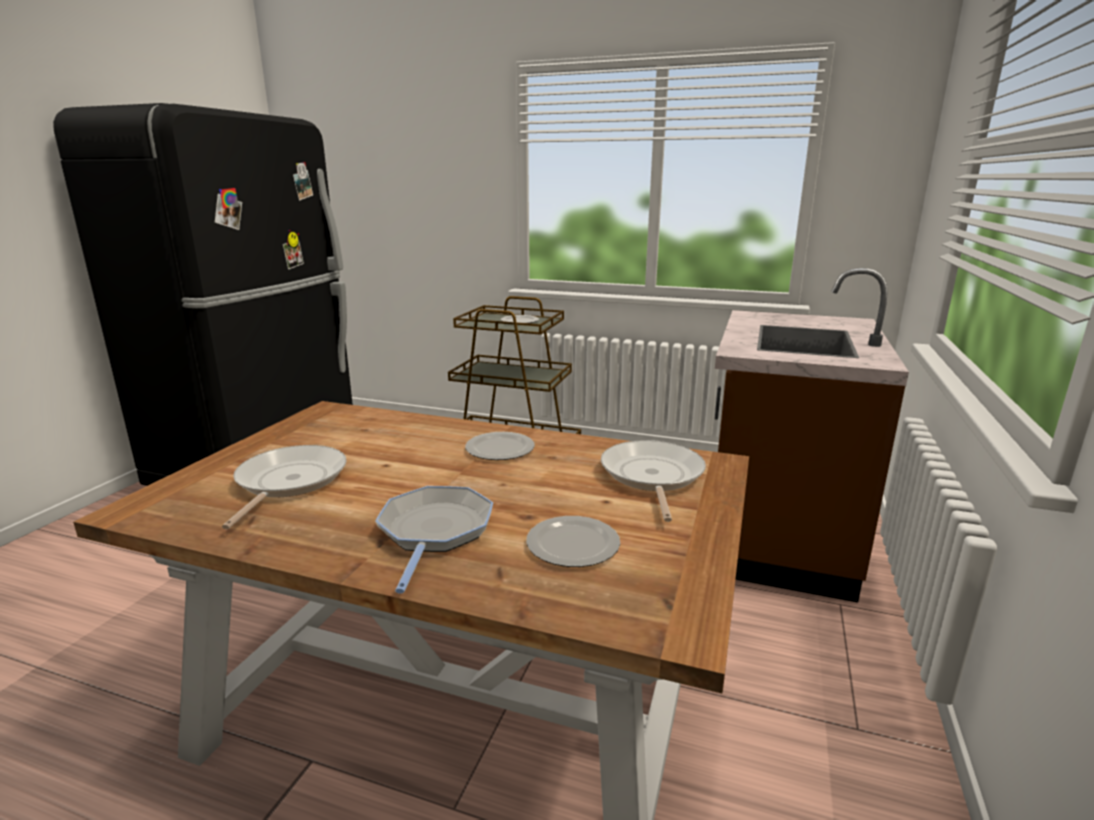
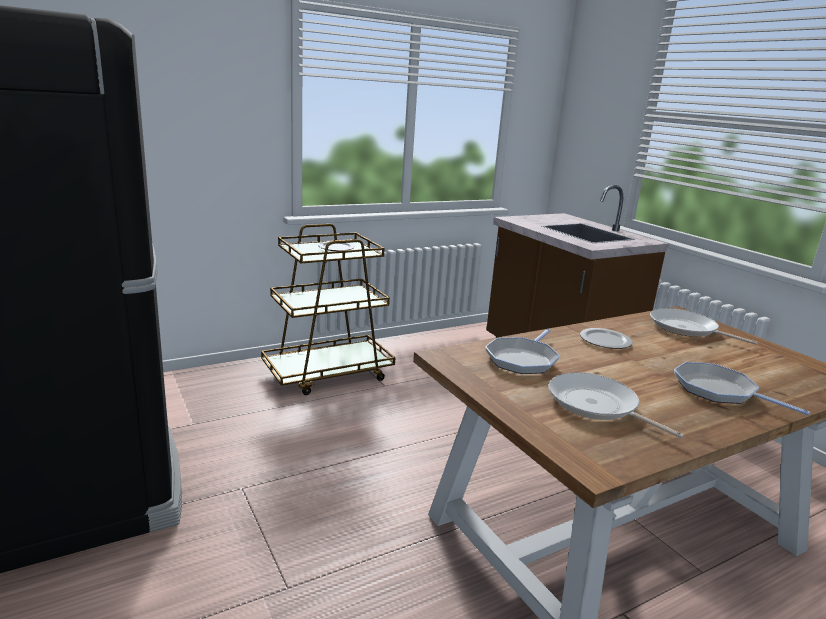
camera: 50 degrees left, 0 degrees up
plate [526,516,620,567] -> none
none -> frying pan [485,329,560,374]

